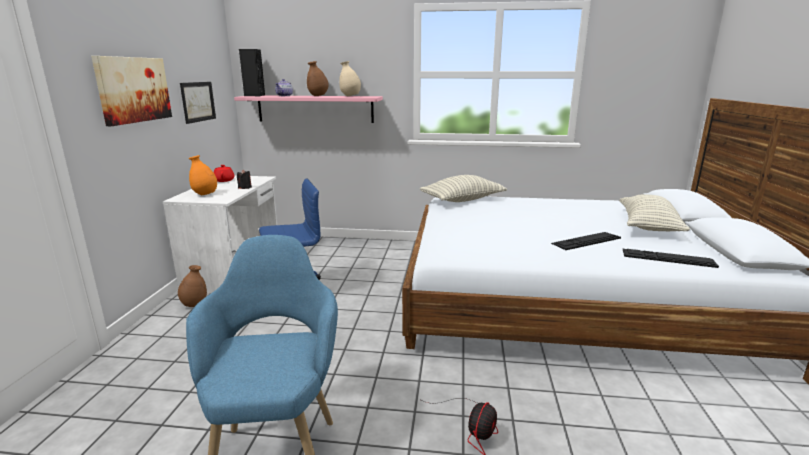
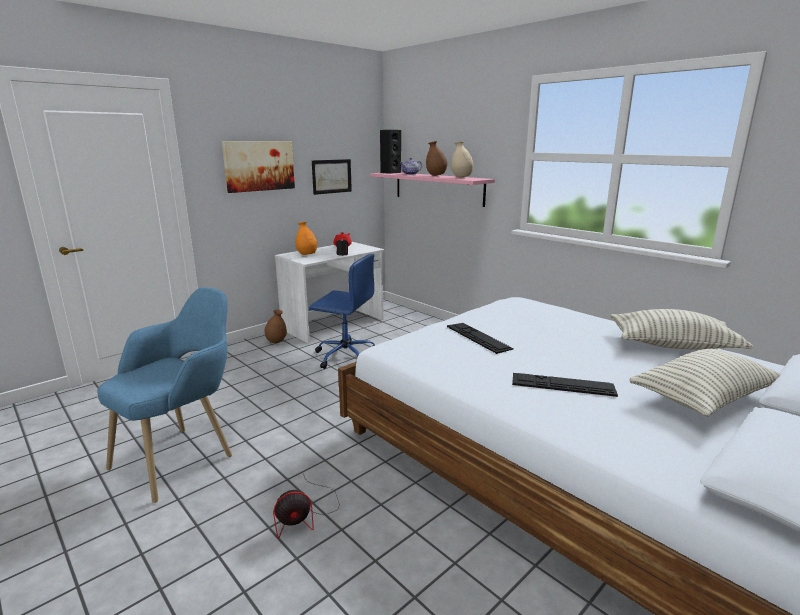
camera: 40 degrees right, 0 degrees up
pillow [420,175,507,202] -> pillow moved to [611,309,752,349]
keyboard [623,249,719,268] -> keyboard moved to [447,323,514,354]

